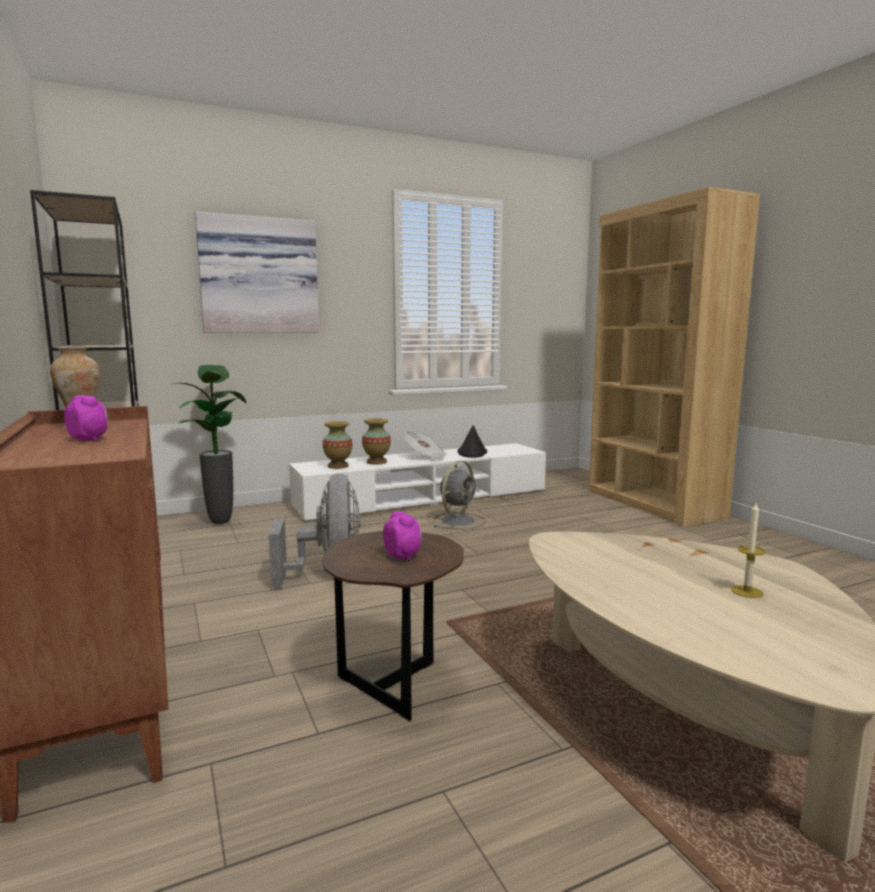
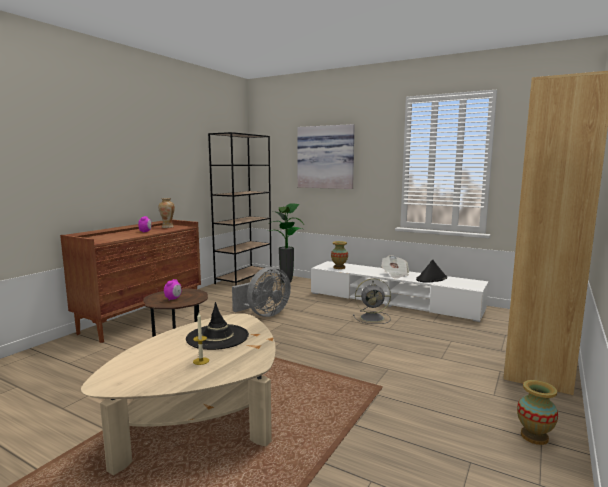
camera: 55 degrees right, 0 degrees up
vase [362,418,391,465] -> vase moved to [517,380,558,445]
none -> black hat [186,302,249,350]

